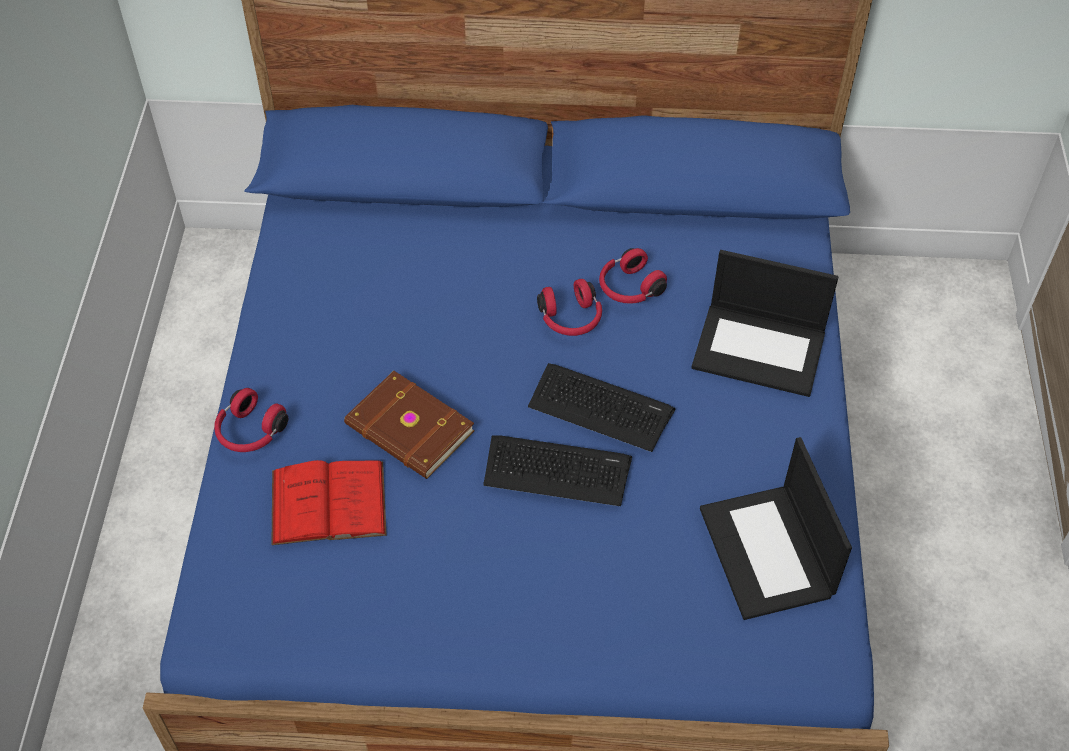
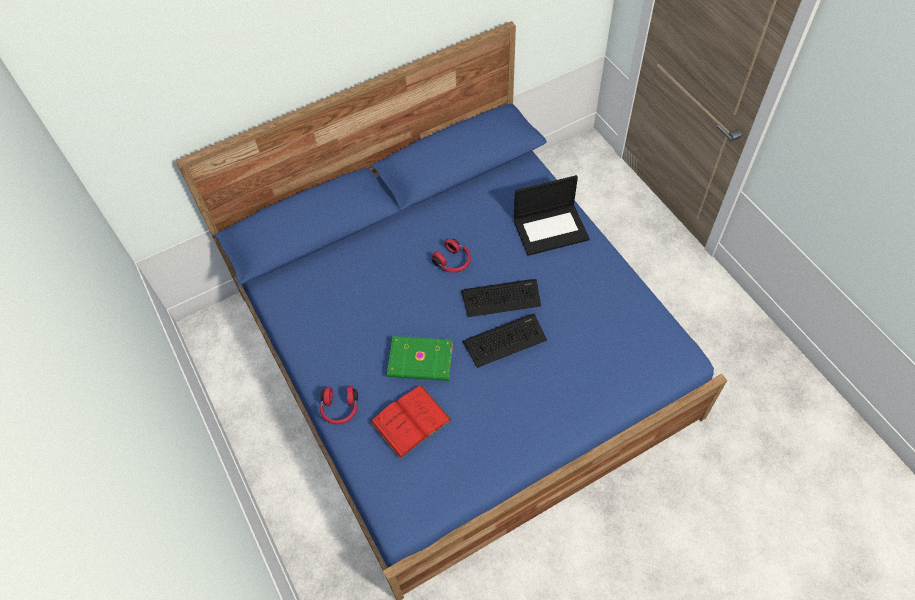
camera: 30 degrees left, 5 degrees up
brown book [344,371,474,479] -> green book [387,336,453,381]
red headphones [599,248,667,304] -> none
laptop [700,437,852,620] -> none

